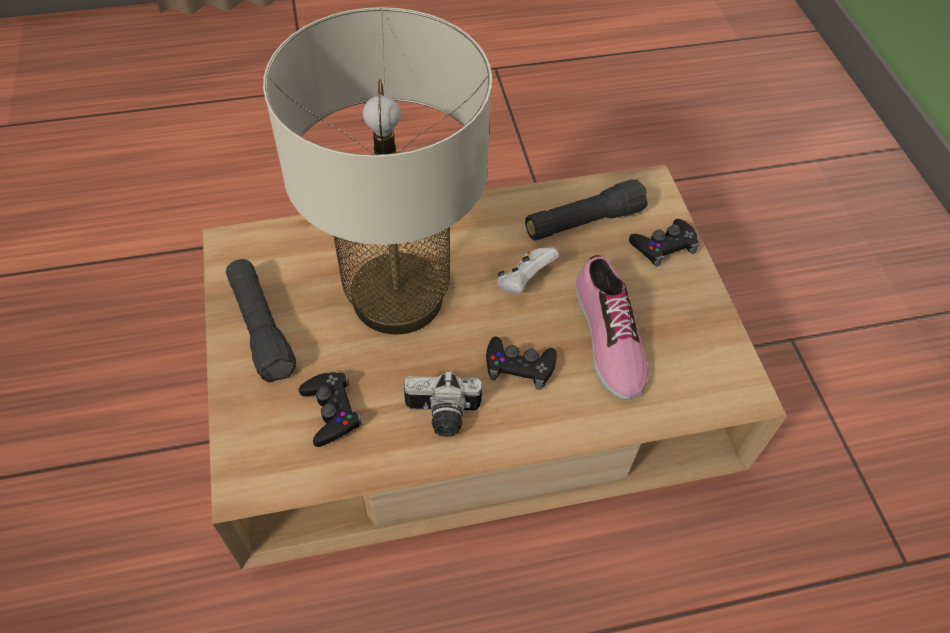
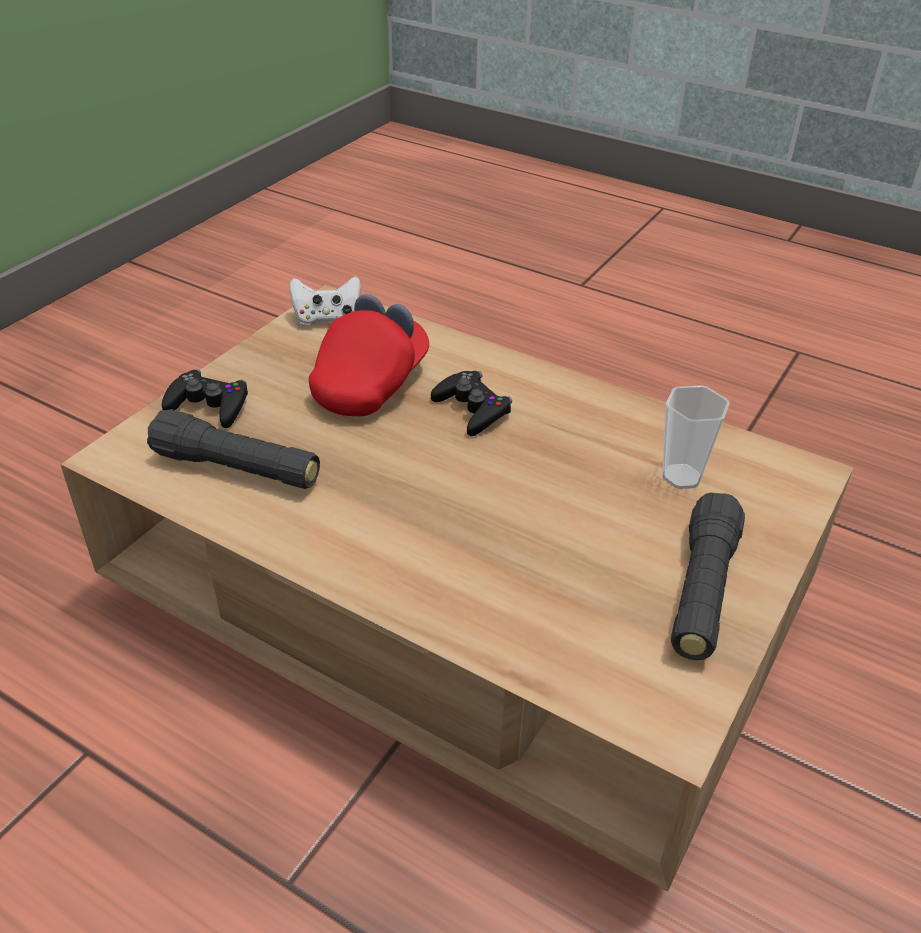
camera: 135 degrees left, 15 degrees down
table lamp [263,7,492,334] -> none
black game controller [299,372,362,447] -> cup [662,385,730,489]
camera [404,371,482,437] -> none
white game controller [497,248,559,293] -> white game controller moved to [289,276,361,326]
shoe [575,255,648,400] -> red cap [309,294,429,416]

